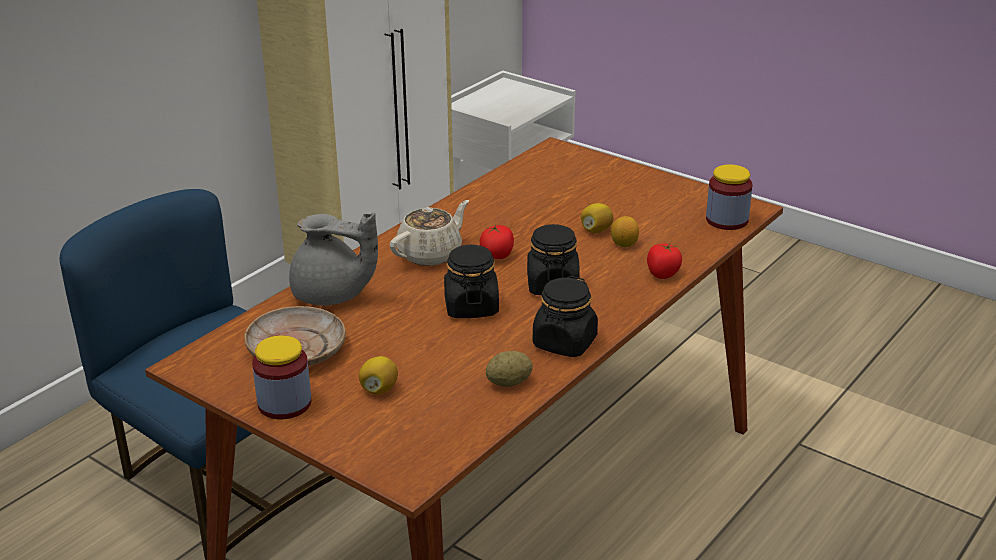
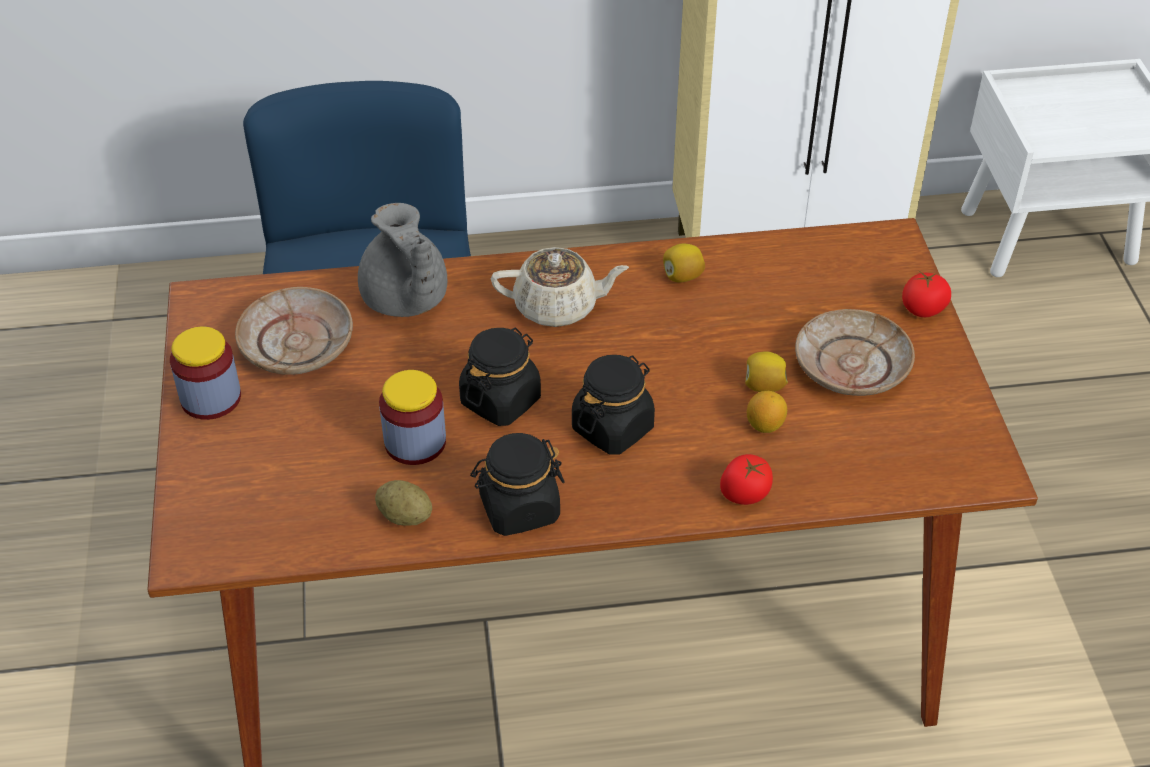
camera: 45 degrees right, 15 degrees up
lemon [359,356,398,395] -> lemon moved to [663,244,705,283]
tomato [480,225,514,259] -> tomato moved to [902,271,951,317]
jar [706,165,753,230] -> jar moved to [379,370,446,465]
none -> beige plate [795,309,915,396]

